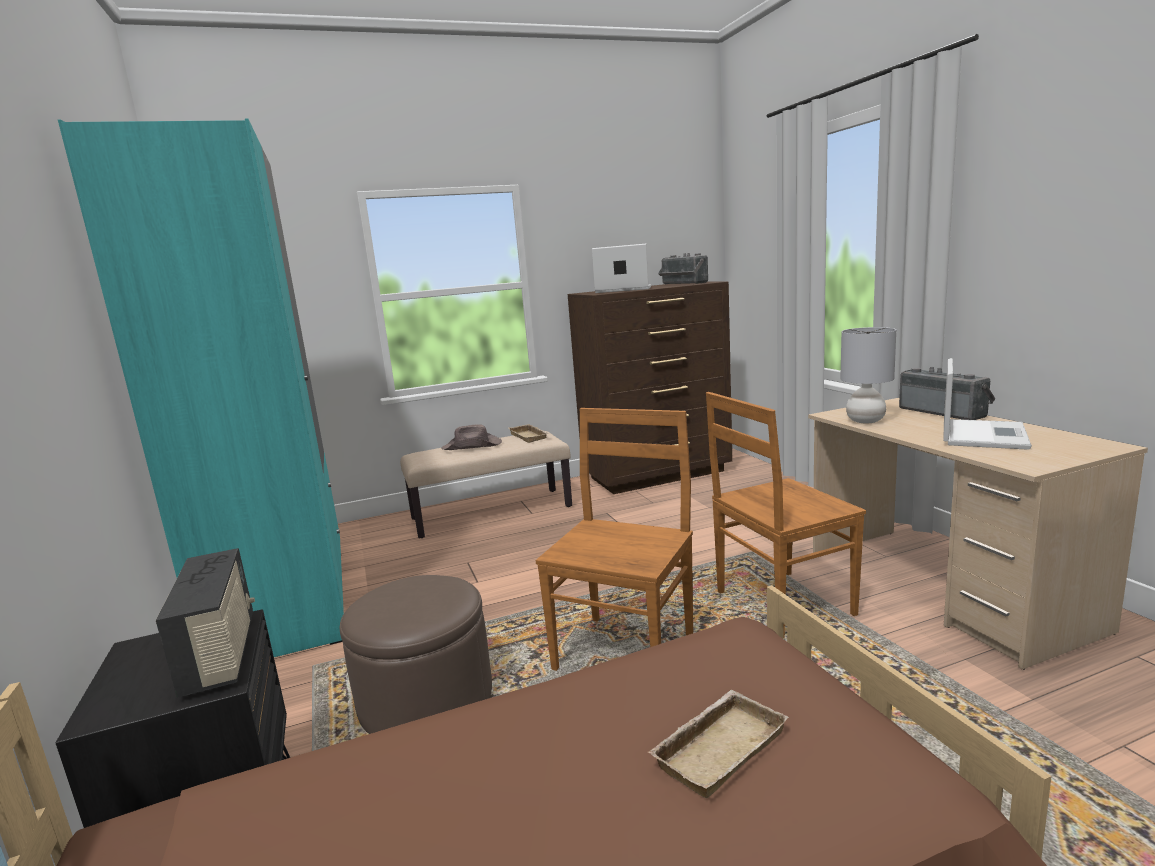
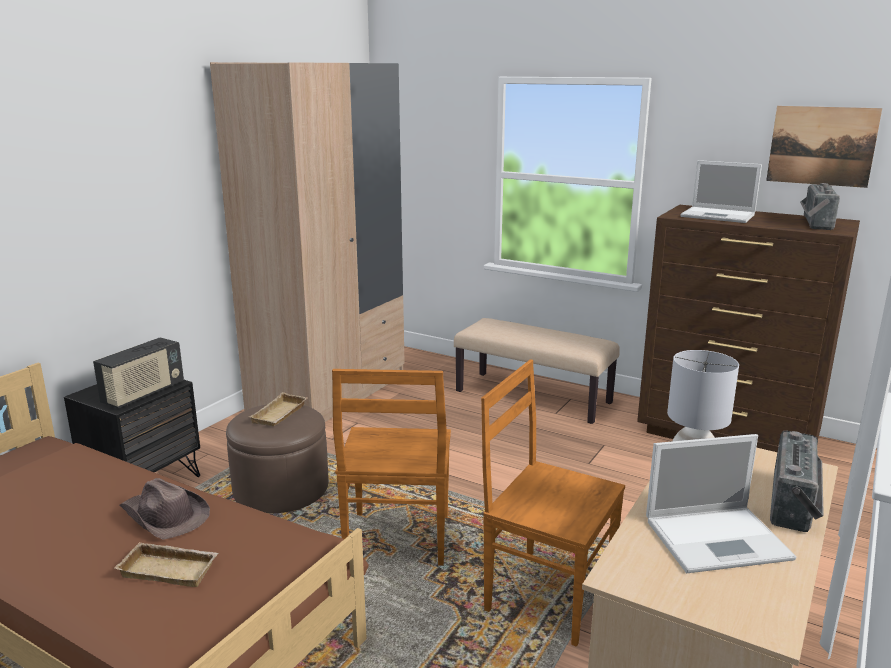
camera: 50 degrees right, 5 degrees up
turquoise wardrobe [58,118,344,657] -> beige wardrobe [210,62,405,422]
brown hat [441,424,502,450] -> brown hat moved to [120,478,210,540]
beige tray [509,424,550,443] -> beige tray moved to [249,392,307,426]
brown chair [535,408,693,671] -> brown chair turned 105 degrees clockwise [332,369,451,566]
laptop [592,244,651,293] -> laptop turned 150 degrees clockwise [680,160,762,223]
none -> picture [766,106,882,188]

